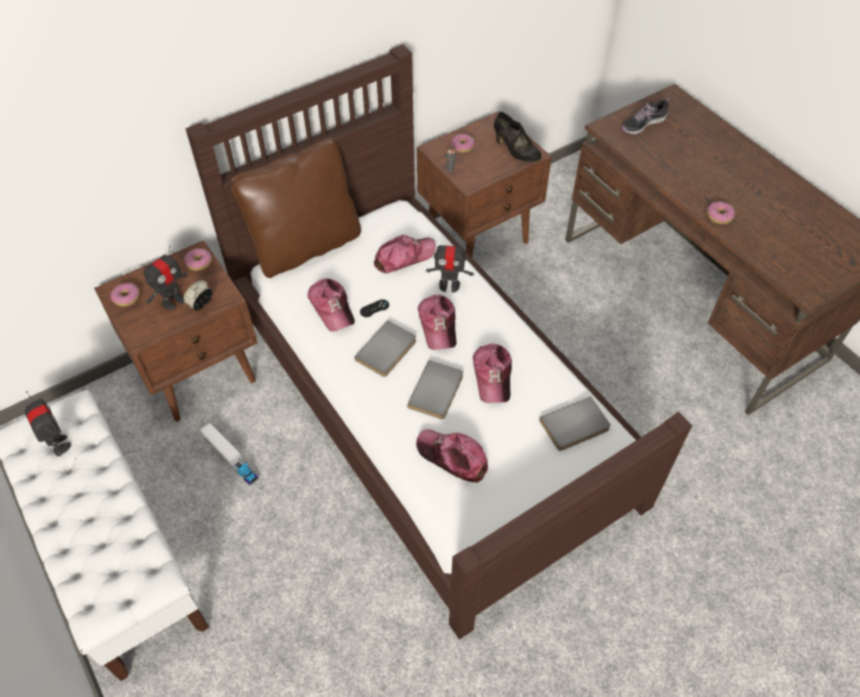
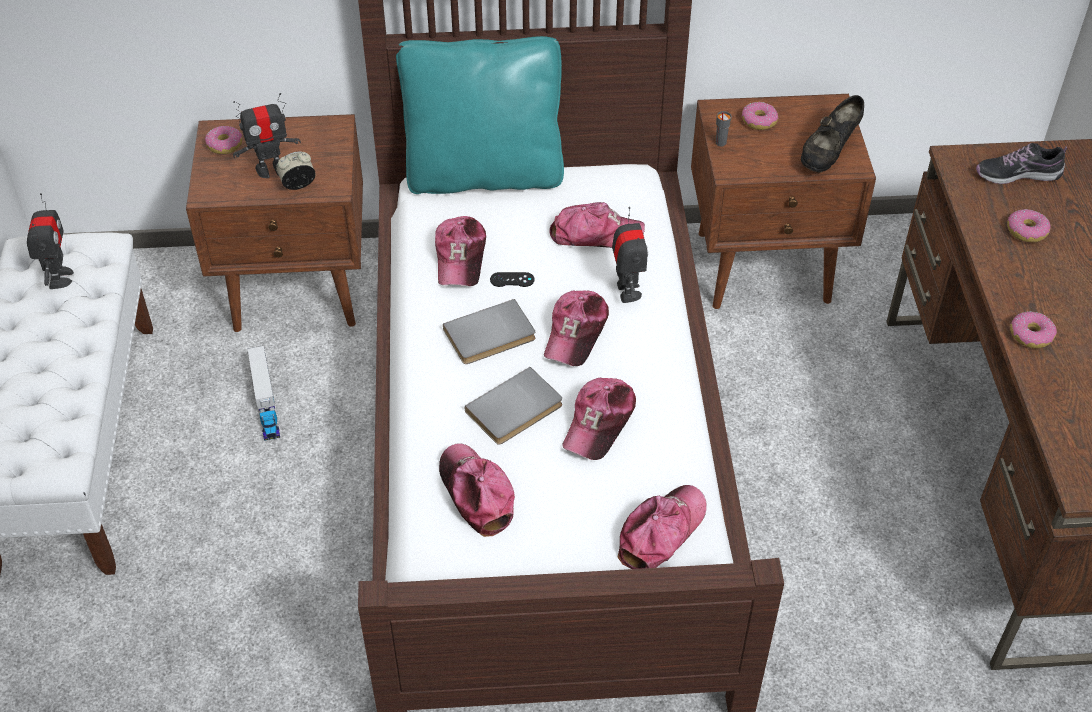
camera: 30 degrees right, 5 degrees down
donut [184,248,212,271] -> donut moved to [1007,209,1050,243]
brown pillow [231,138,361,278] -> turquoise pillow [396,36,564,194]
toy robot [426,239,474,293] -> toy robot turned 135 degrees counterclockwise [612,207,648,303]
black shoe [494,112,541,162] -> black shoe turned 45 degrees clockwise [801,95,864,172]
grey book [539,397,611,451] -> cap [618,485,707,569]

